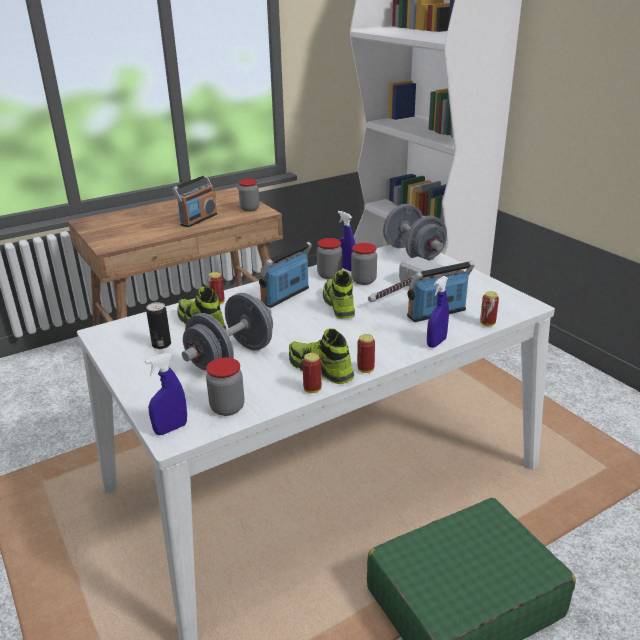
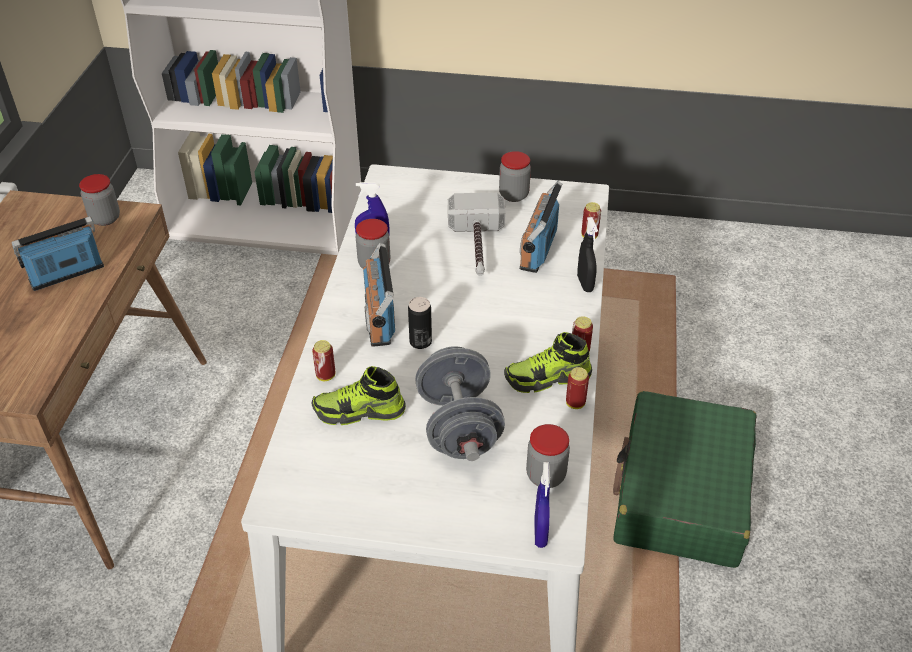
camera: 50 degrees left, 15 degrees up
can [146,302,171,349] -> can moved to [408,297,432,349]
radio [172,175,217,227] -> radio turned 105 degrees counterclockwise [12,216,104,291]
shoe [323,270,355,319] -> none
jar [351,243,377,285] -> jar moved to [499,151,531,202]
grey dumbbell [383,204,447,261] -> none
blue spray bottle [427,276,449,348] -> black spray bottle [577,217,598,292]

